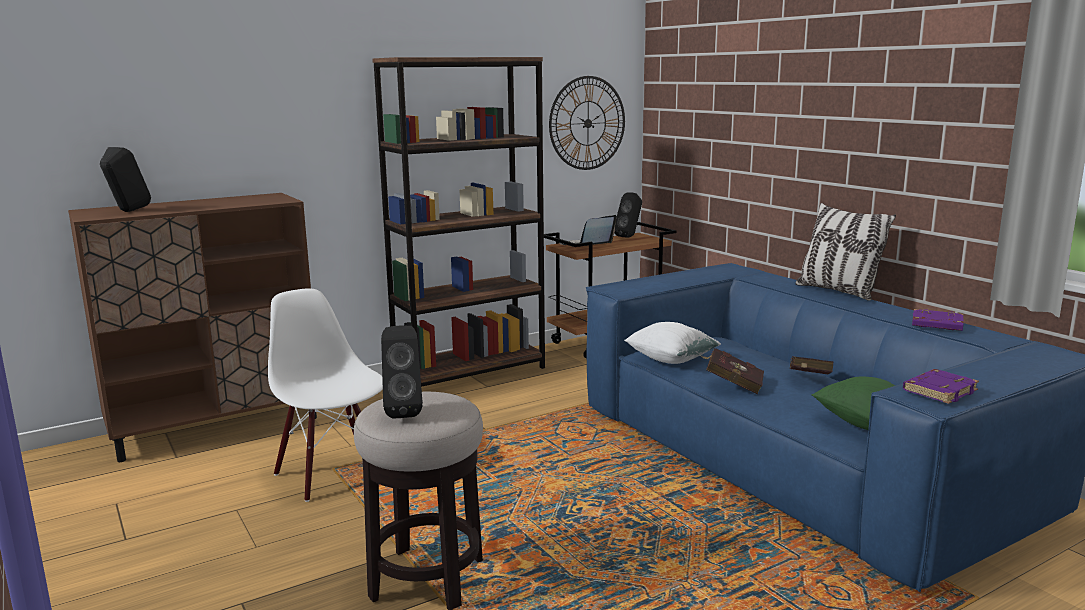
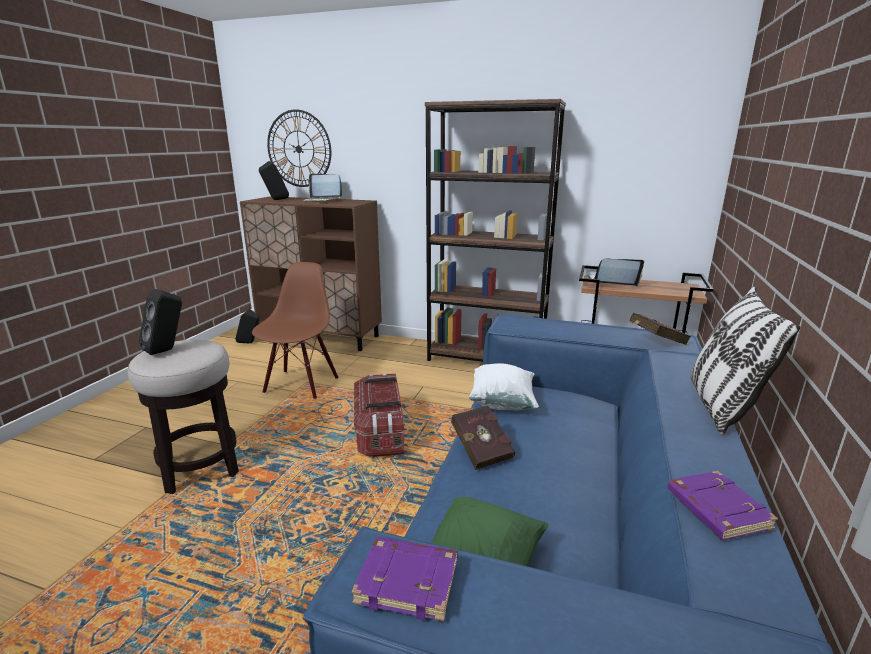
camera: 50 degrees right, 5 degrees up
white chair [268,288,383,502] -> brown chair [252,262,339,399]
wall clock [549,76,625,170] -> wall clock moved to [267,109,331,187]
black speaker [615,192,642,237] -> black speaker moved to [235,309,260,343]
red book [790,356,834,374] -> red book moved to [630,313,691,345]
none -> laptop [303,174,342,202]
none -> storage box [354,373,405,457]

